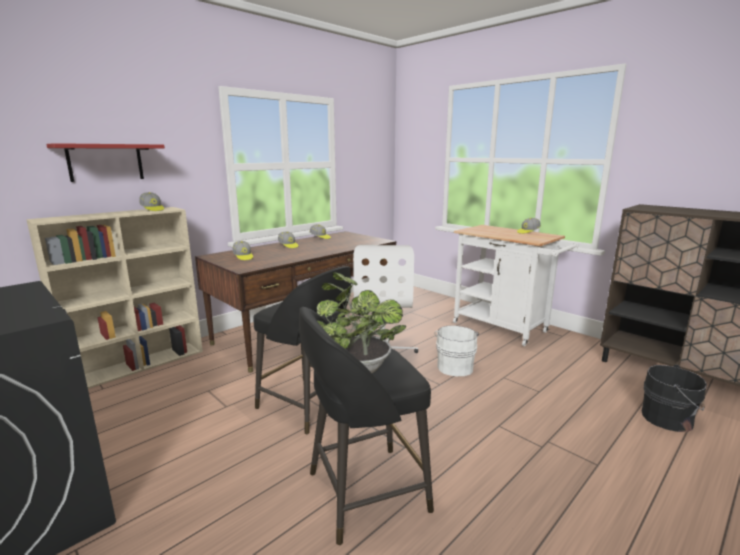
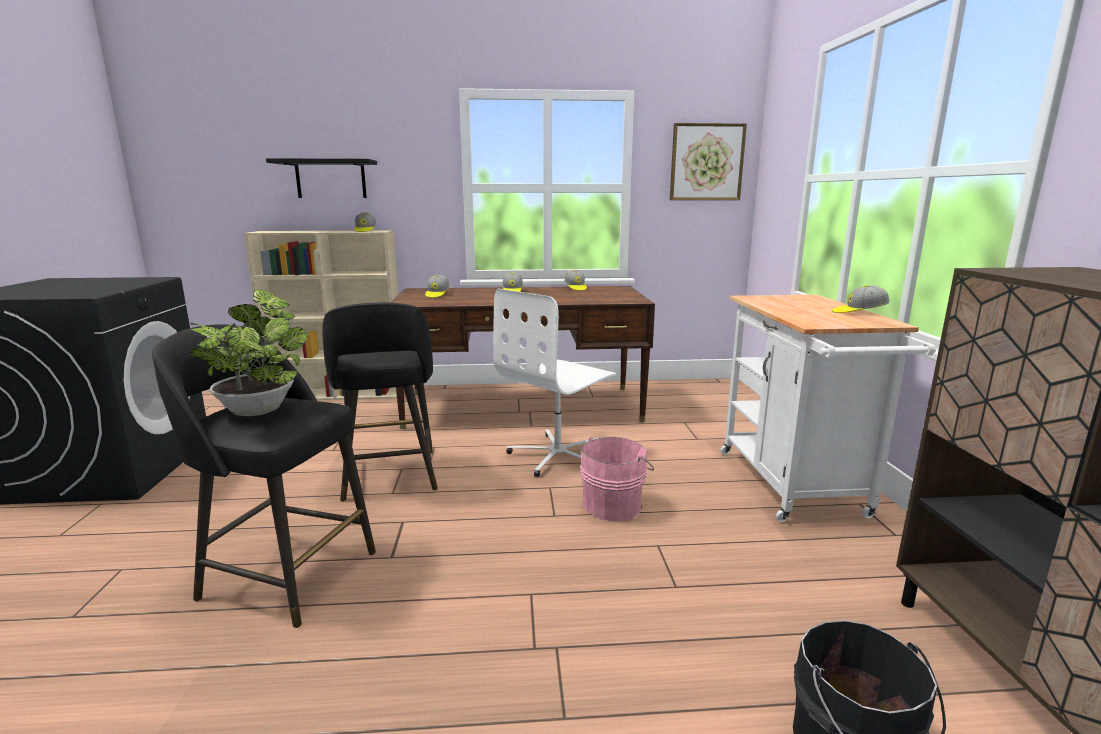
camera: 40 degrees right, 0 degrees up
red shelf [46,143,165,182] -> black shelf [266,158,377,198]
white bucket [434,325,479,376] -> pink bucket [580,437,654,522]
none -> picture [670,123,747,200]

